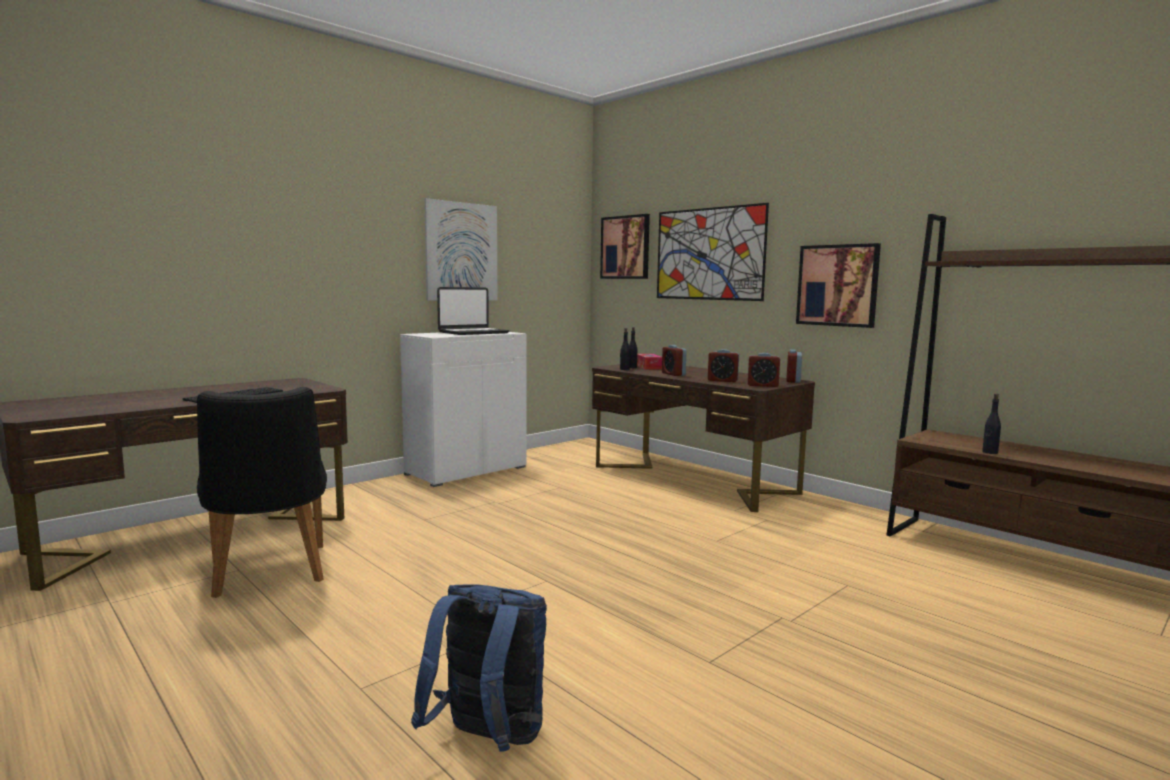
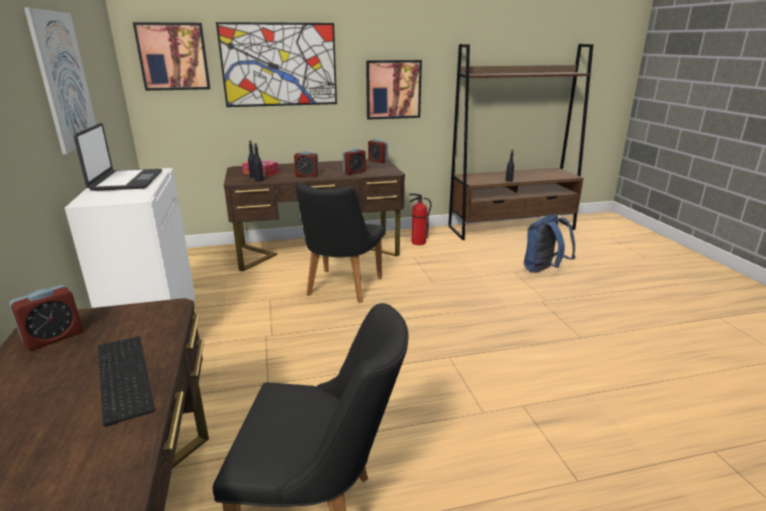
camera: 60 degrees left, 15 degrees up
blue backpack [411,584,547,752] -> blue backpack moved to [524,215,575,273]
alarm clock [748,353,780,387] -> alarm clock moved to [9,285,83,350]
none -> black chair [295,182,384,303]
none -> fire extinguisher [409,193,431,245]

